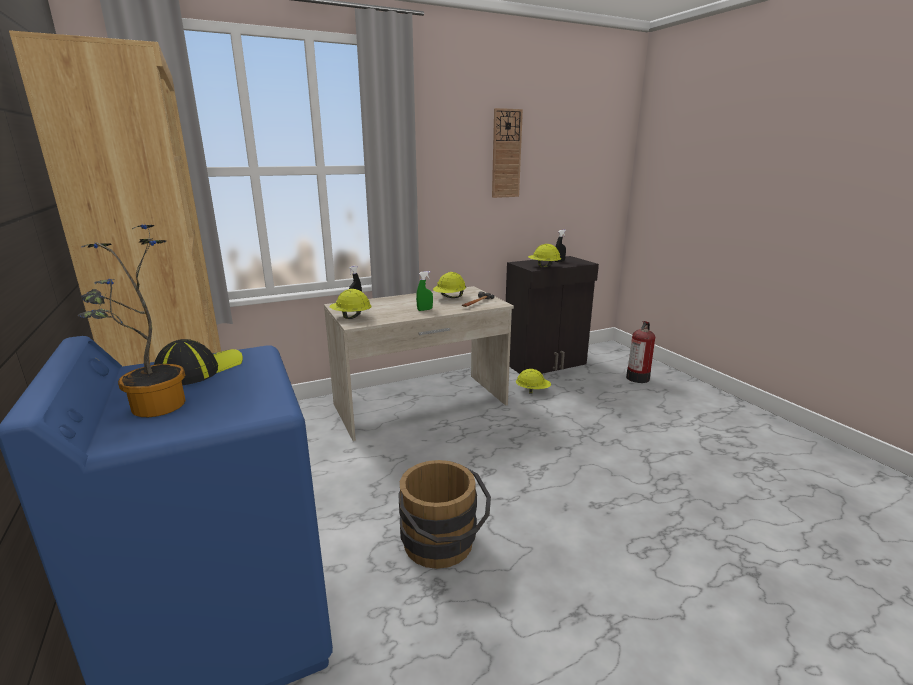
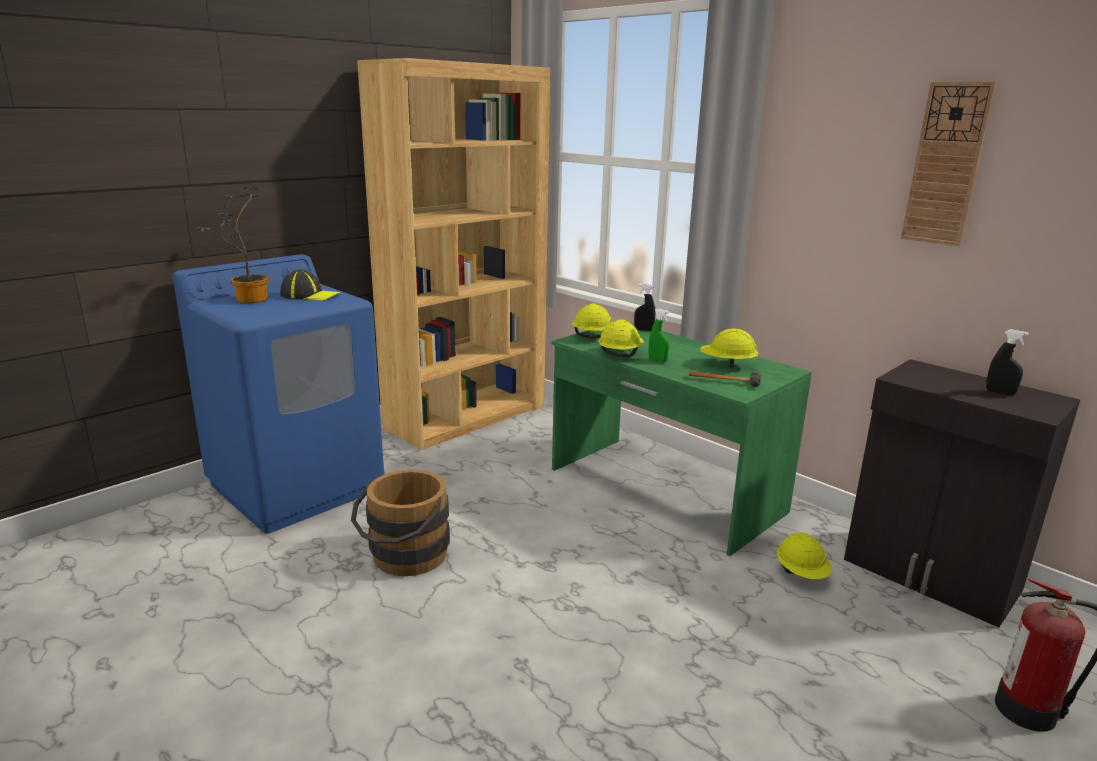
camera: 70 degrees right, 0 degrees up
beige desk [324,286,514,441] -> green desk [551,322,812,556]
yellow hard hat [528,244,561,268] -> yellow hard hat moved to [598,320,644,357]

